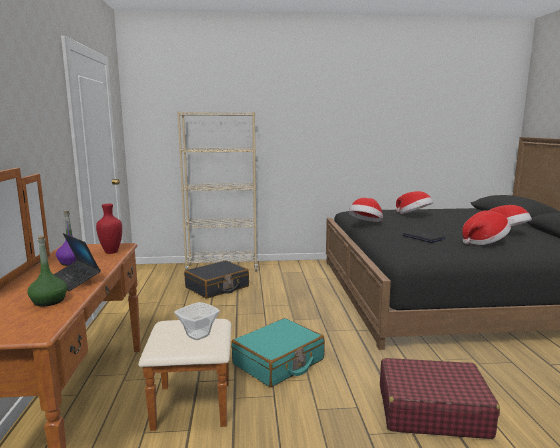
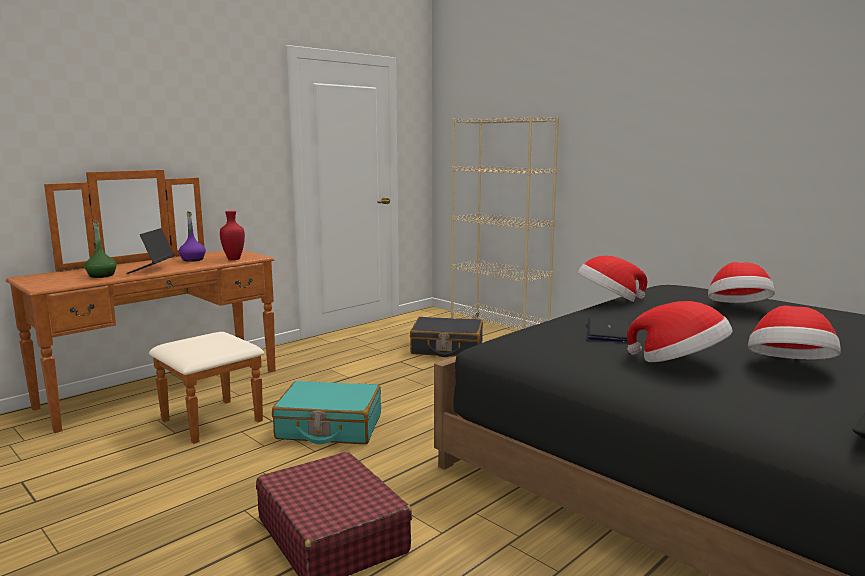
camera: 50 degrees right, 0 degrees up
bowl [174,302,220,340] -> none

